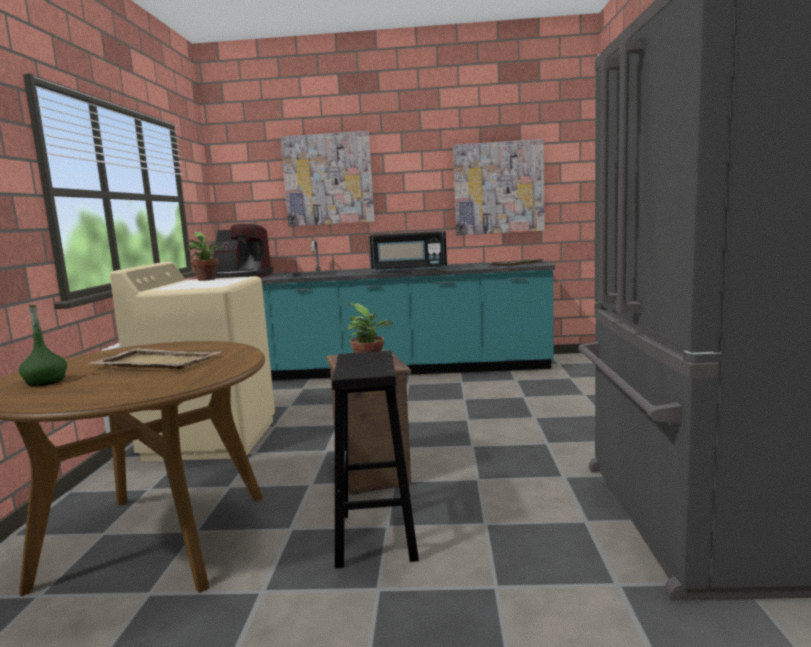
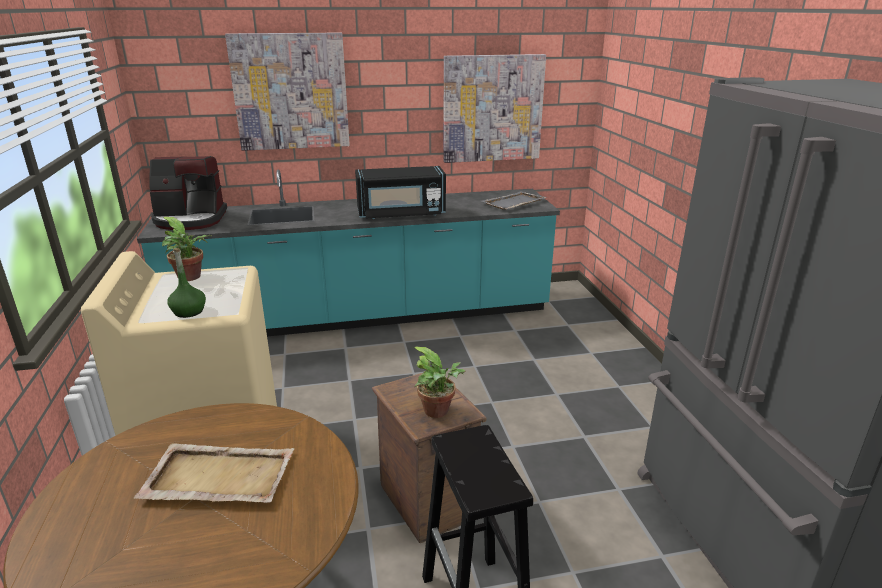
camera: 15 degrees left, 15 degrees up
green bottle [19,305,67,386] -> green bottle moved to [167,248,206,318]

